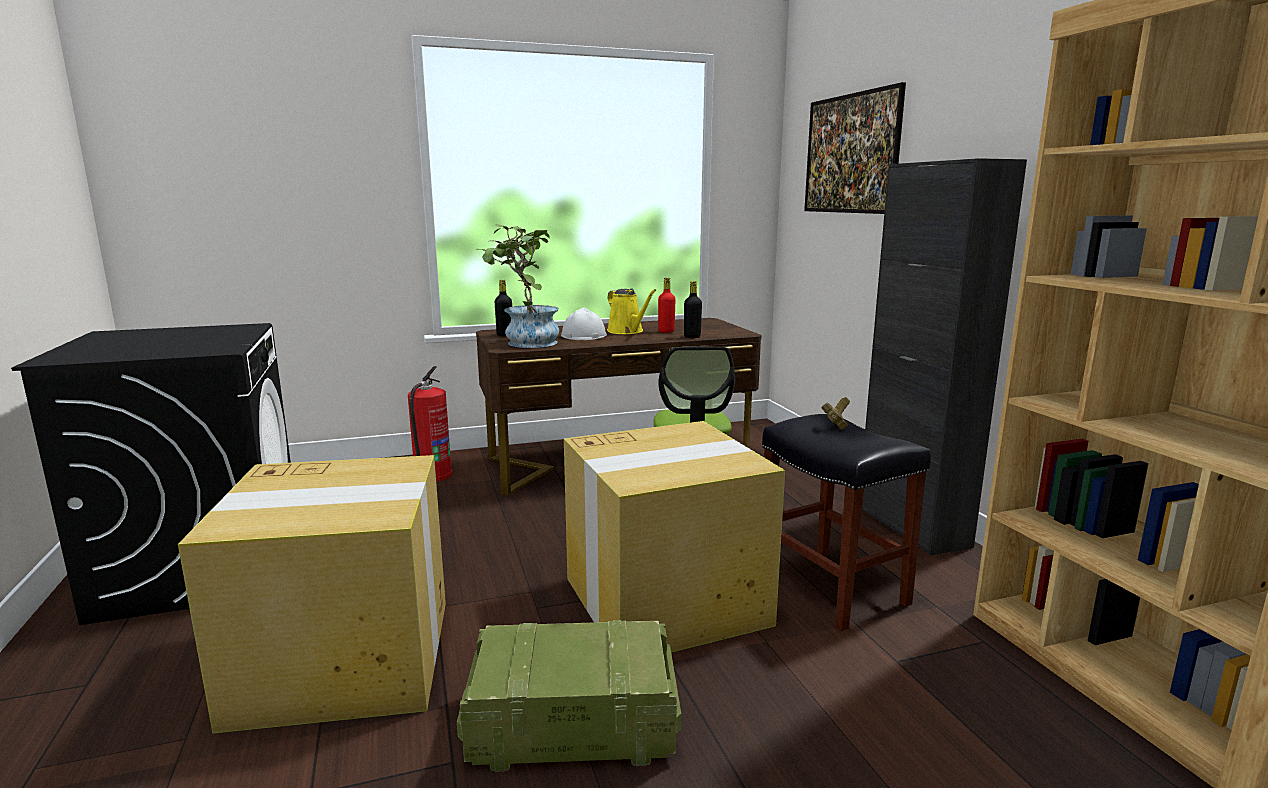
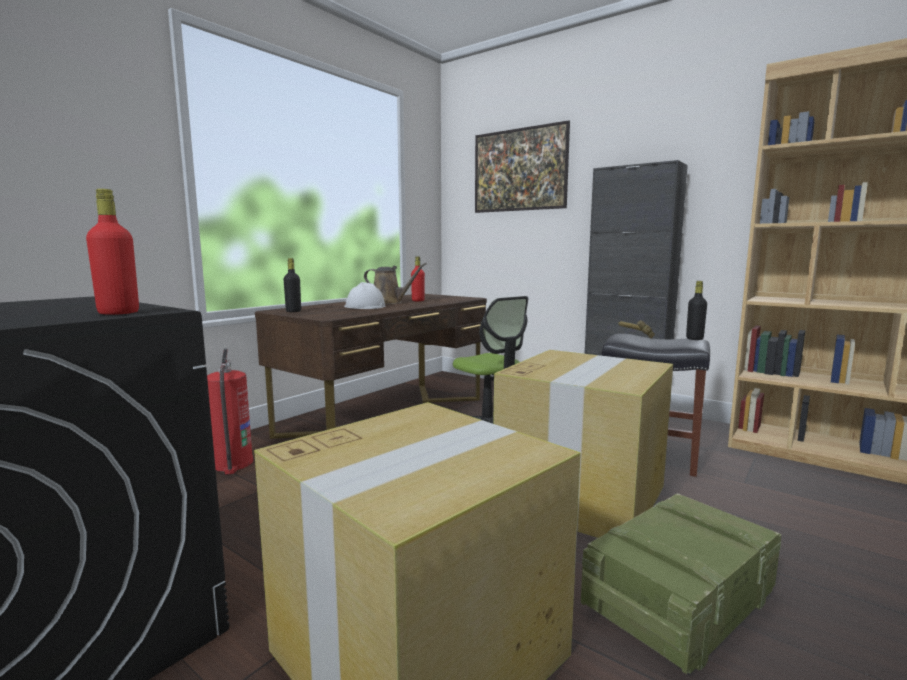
camera: 35 degrees left, 5 degrees down
potted plant [475,224,559,348] -> none
yellow watering can [607,289,657,334] -> brown watering can [364,263,427,304]
black bottle [684,281,702,338] -> black bottle moved to [686,281,707,340]
none -> red bottle [86,189,139,315]

